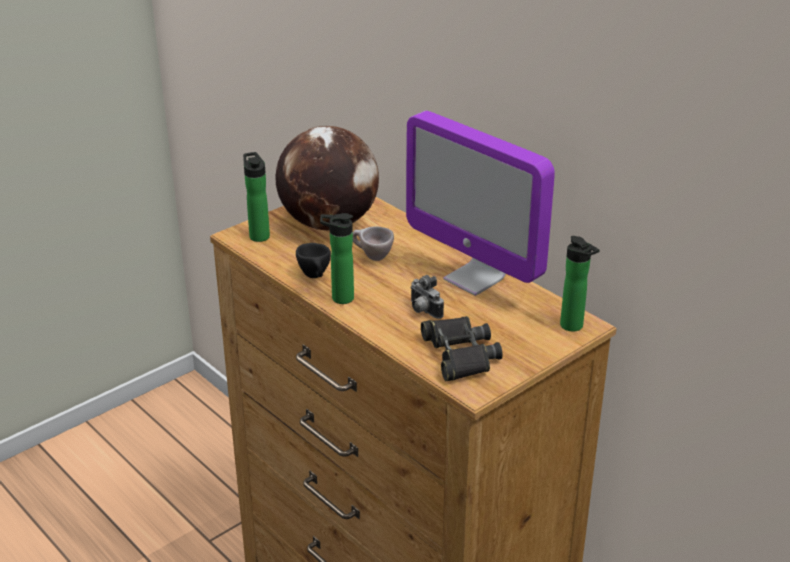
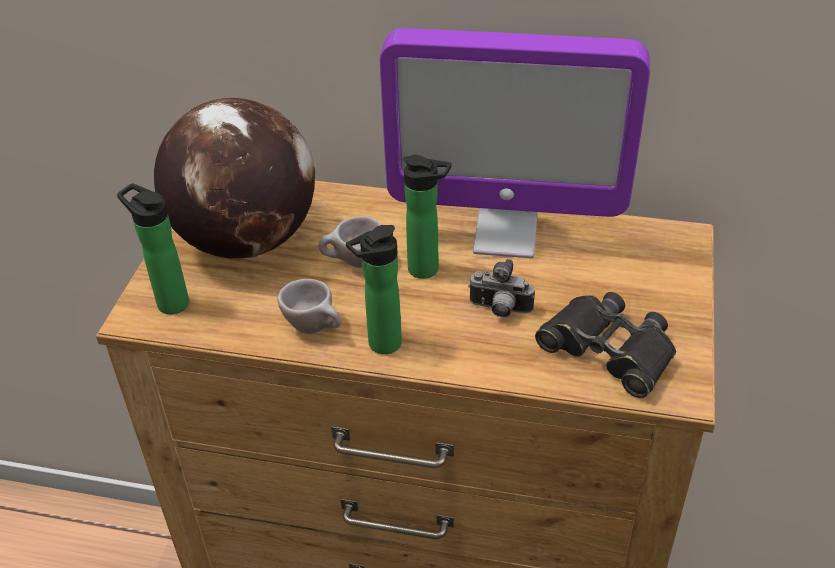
camera: 35 degrees left, 10 degrees up
black cup [296,243,331,278] -> beige cup [277,279,341,334]
bottle [560,236,599,331] -> bottle moved to [403,155,451,279]

